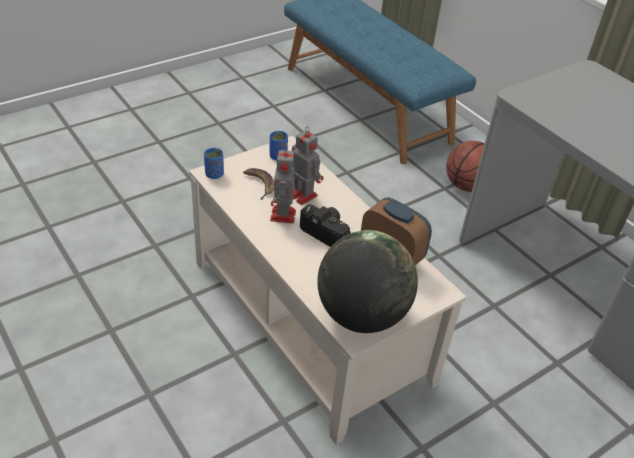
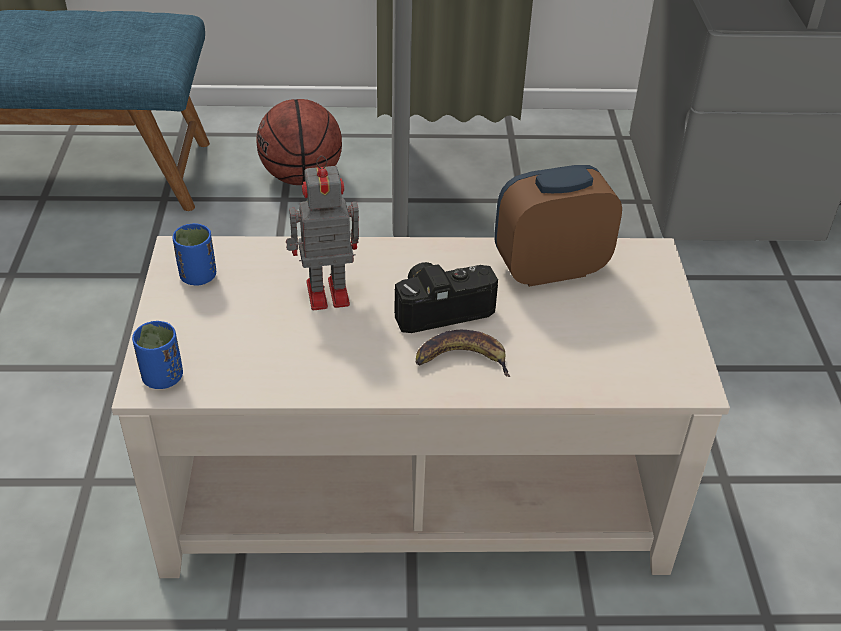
camera: 55 degrees left, 0 degrees up
banana [243,168,275,200] -> banana moved to [416,330,510,377]
toy robot [270,146,296,223] -> none
globe [317,230,418,333] -> none

